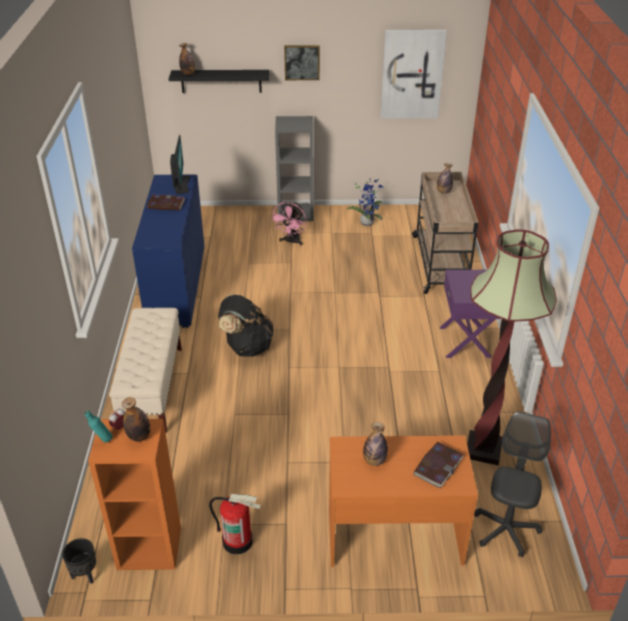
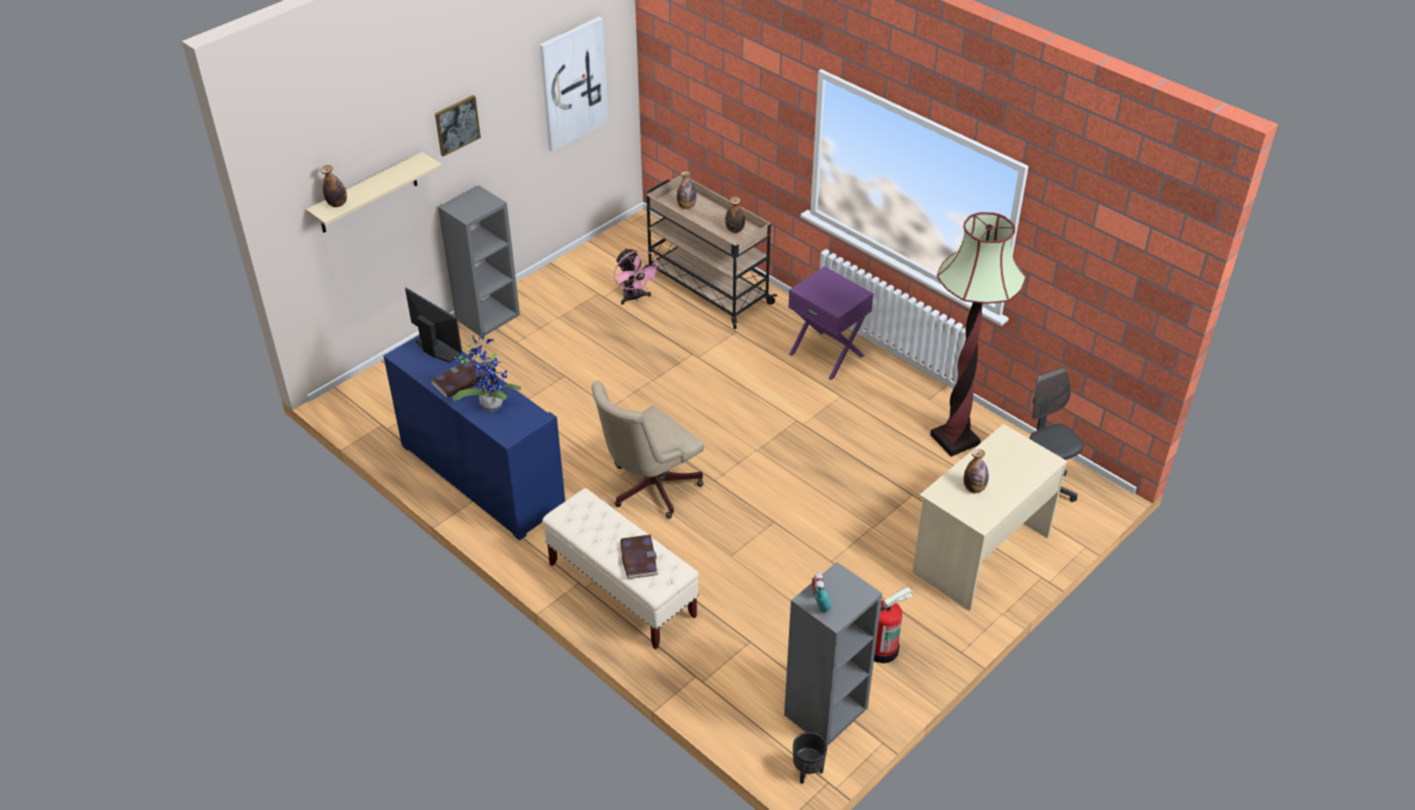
camera: 45 degrees left, 5 degrees up
orange bookcase [88,419,181,570] -> grey bookcase [784,562,882,746]
bottle [122,397,151,442] -> bottle moved to [725,197,745,233]
black shelf [169,70,270,93] -> beige shelf [306,152,442,233]
black backpack [218,294,273,357] -> beige office chair [591,381,704,519]
pink fan [271,202,307,246] -> pink fan moved to [614,248,661,305]
orange desk [329,435,478,567] -> beige desk [912,424,1067,611]
potted plant [347,177,383,226] -> potted plant moved to [453,332,521,411]
book [414,442,464,488] -> book moved to [621,535,658,579]

